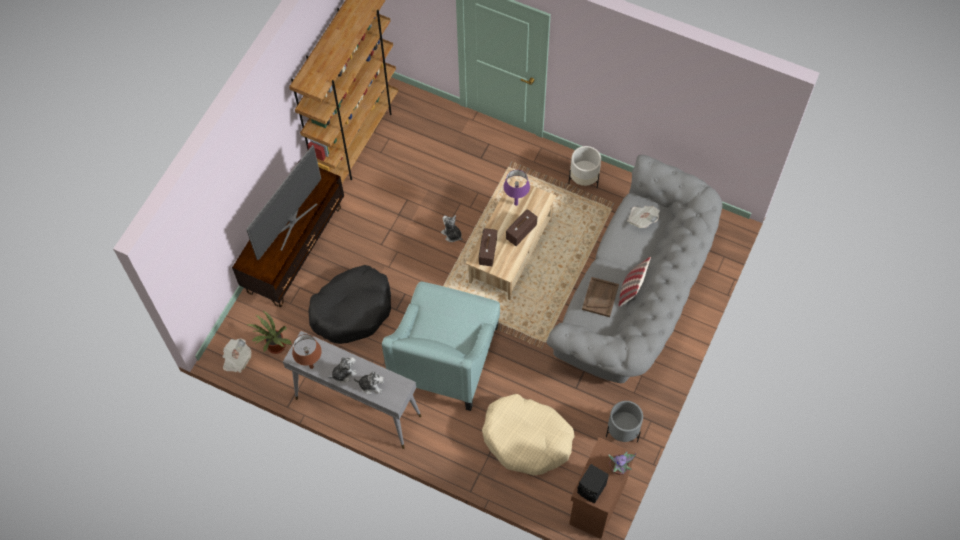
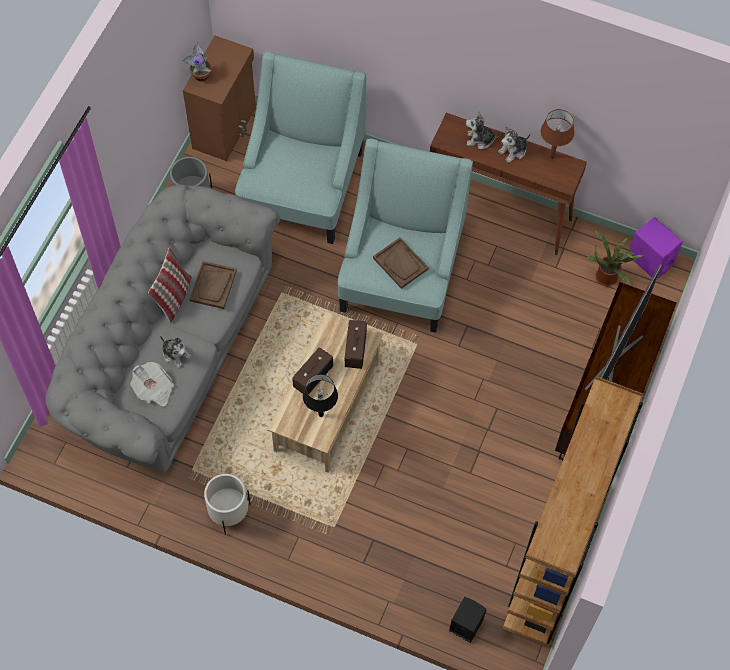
camera: 175 degrees right, 0 degrees up
newspaper [222,338,252,373] -> purple speaker [629,217,683,280]
grey console table [283,331,421,449] -> brown console table [430,113,587,255]
black dog bed [308,265,391,344] -> none
plush toy [441,215,462,242] -> plush toy moved to [160,336,192,368]
beige dog bed [482,394,575,476] -> turquoise armchair [235,51,366,244]
purple table lamp [504,170,530,206] -> black table lamp [303,374,338,417]
black speaker [577,464,609,503] -> black speaker moved to [449,597,486,643]
none -> brown tray [373,237,429,289]

